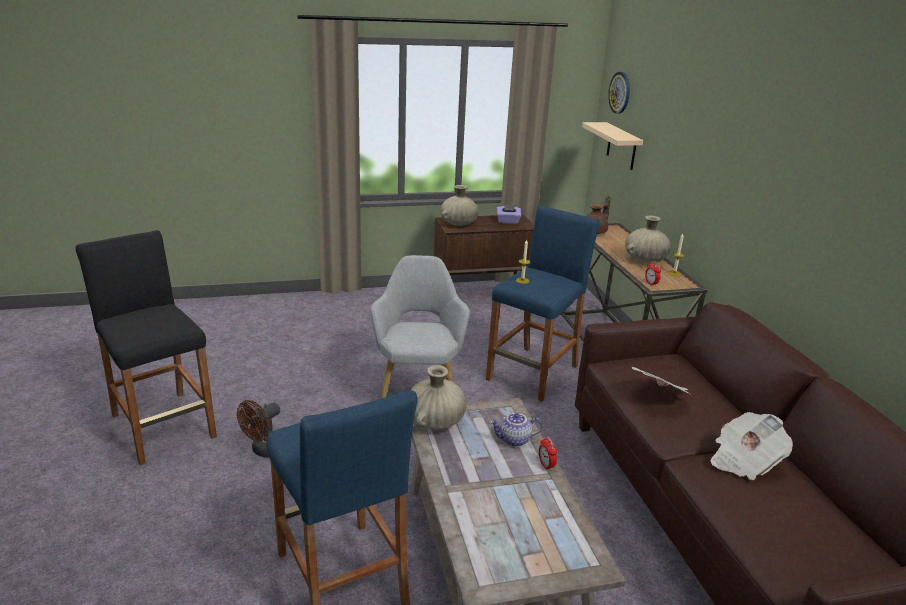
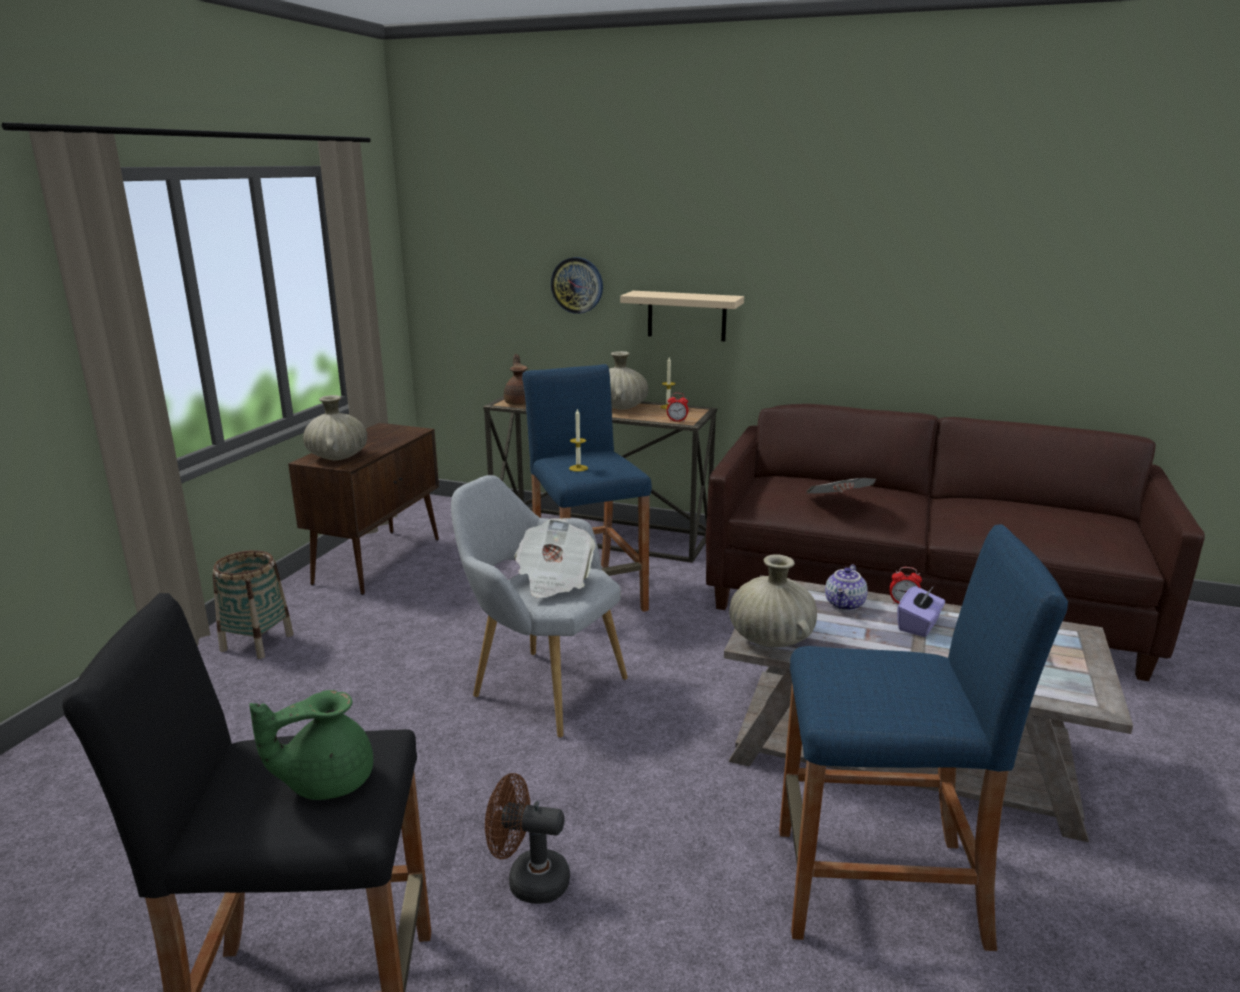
camera: 55 degrees left, 5 degrees down
brown fan [237,400,280,457] -> brown fan turned 120 degrees clockwise [485,773,570,904]
purple tissue box [496,204,521,224] -> purple tissue box moved to [897,586,945,637]
beige shelf [582,122,643,170] -> beige shelf moved to [620,291,744,341]
wall clock [608,72,630,114] -> wall clock moved to [551,257,603,314]
newspaper [710,412,793,480] -> newspaper moved to [515,518,596,598]
none -> basket [212,550,294,659]
none -> green teapot [249,690,373,800]

